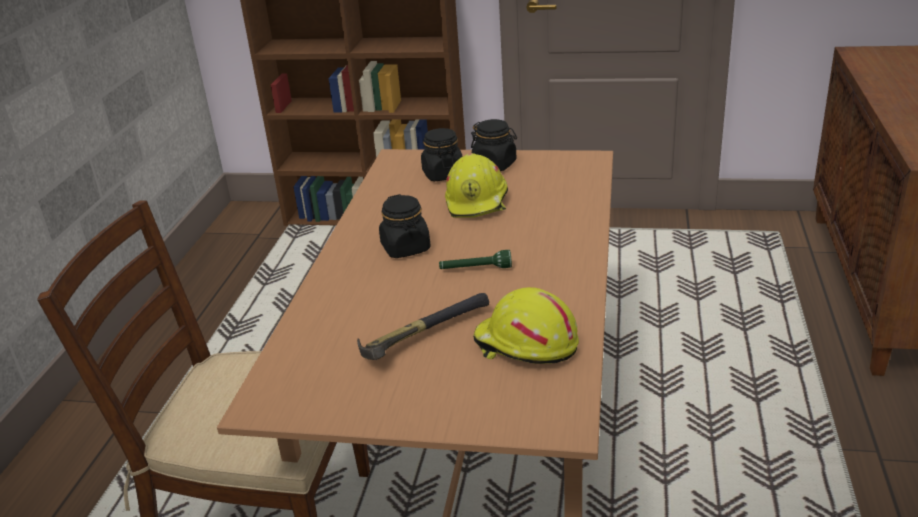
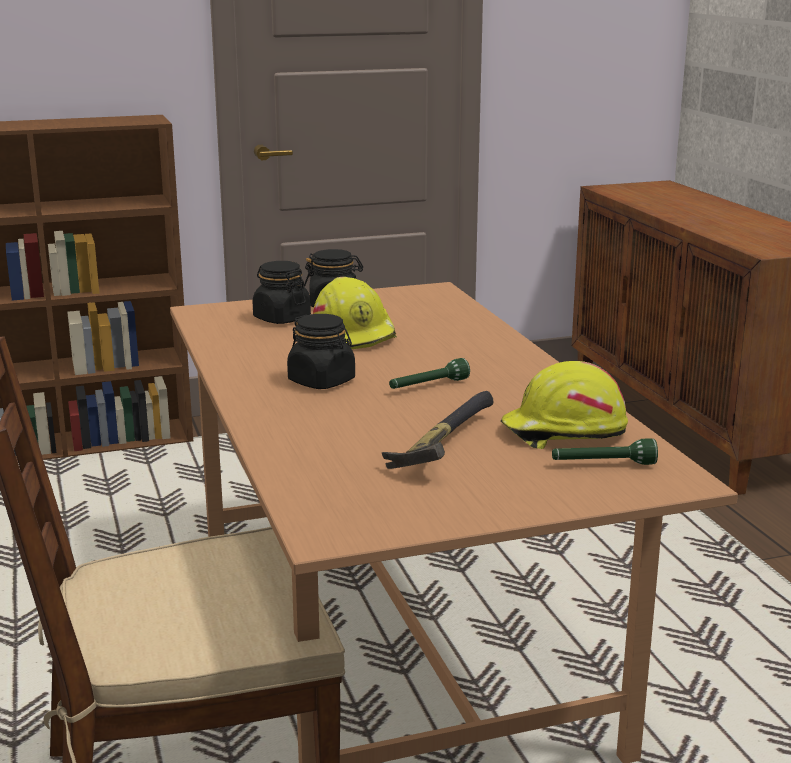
camera: 30 degrees left, 10 degrees down
none -> green flashlight [552,439,658,465]

